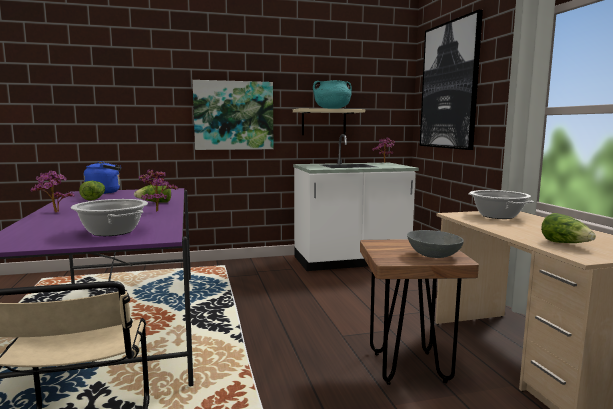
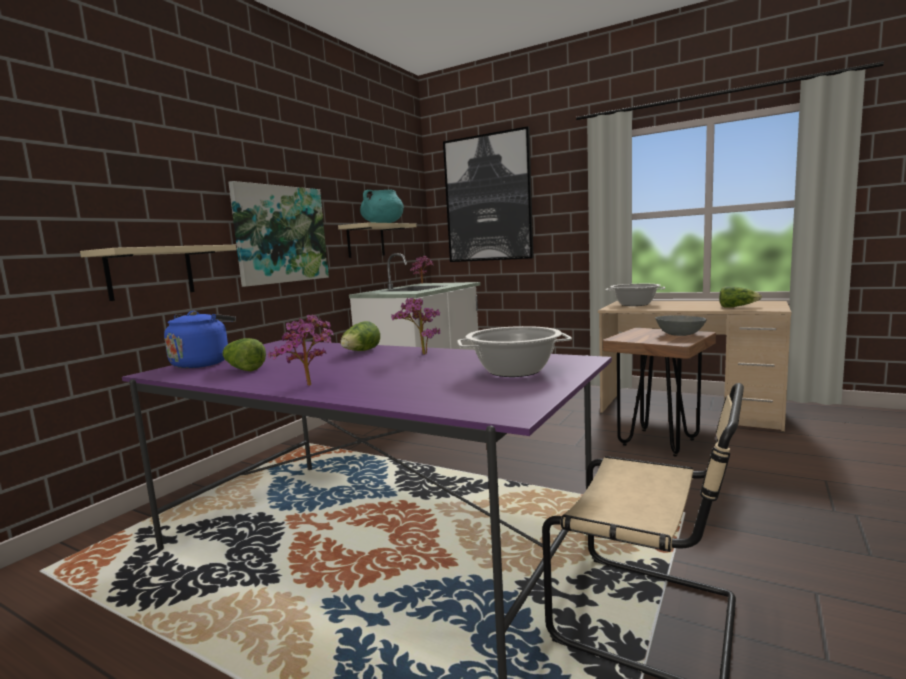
camera: 45 degrees left, 0 degrees up
none -> beige shelf [80,245,236,301]

